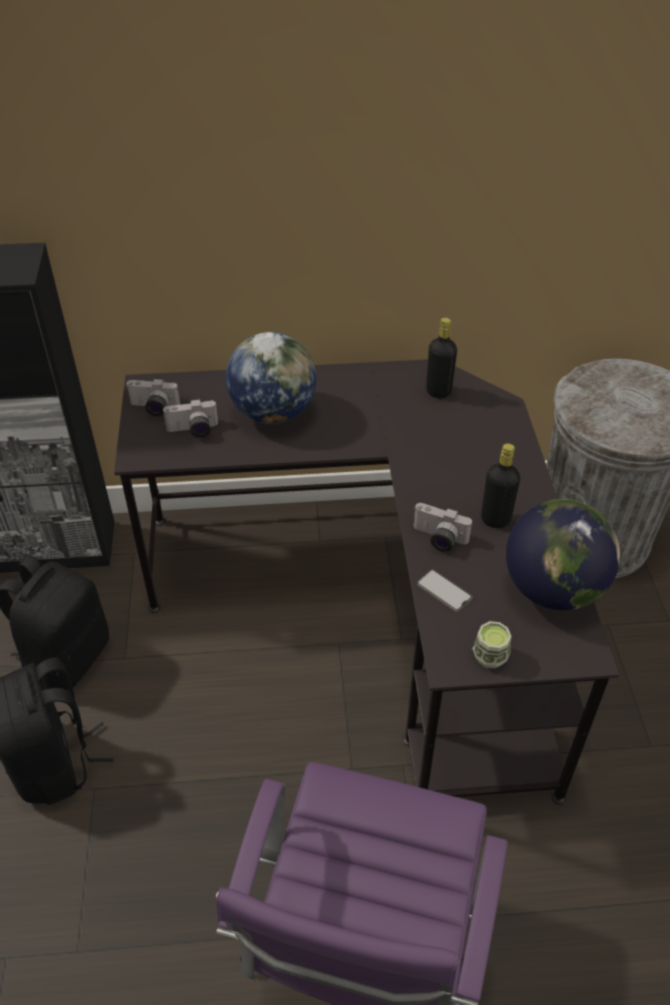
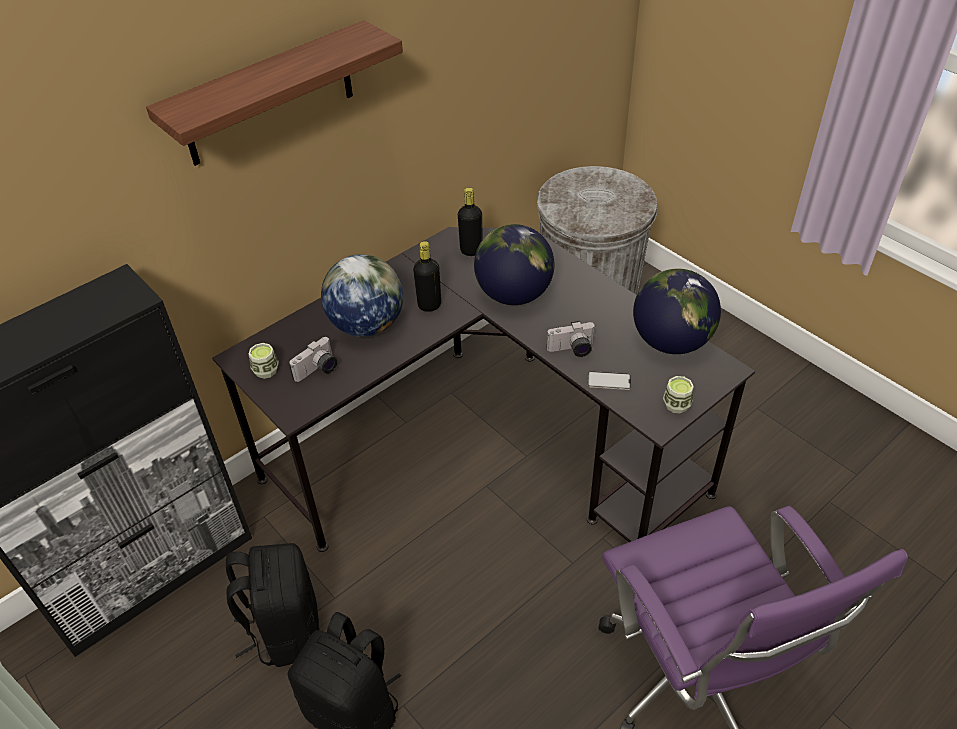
camera: 35 degrees left, 0 degrees up
camera [126,378,180,416] -> cup [249,343,279,379]
black bottle [481,443,520,528] -> black bottle moved to [413,241,441,312]
none -> shelf [146,20,403,166]
none -> globe [474,224,554,305]

